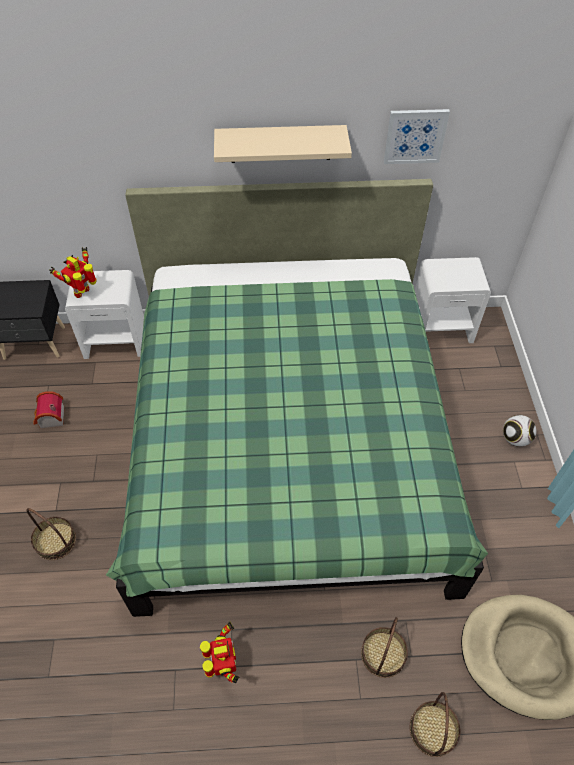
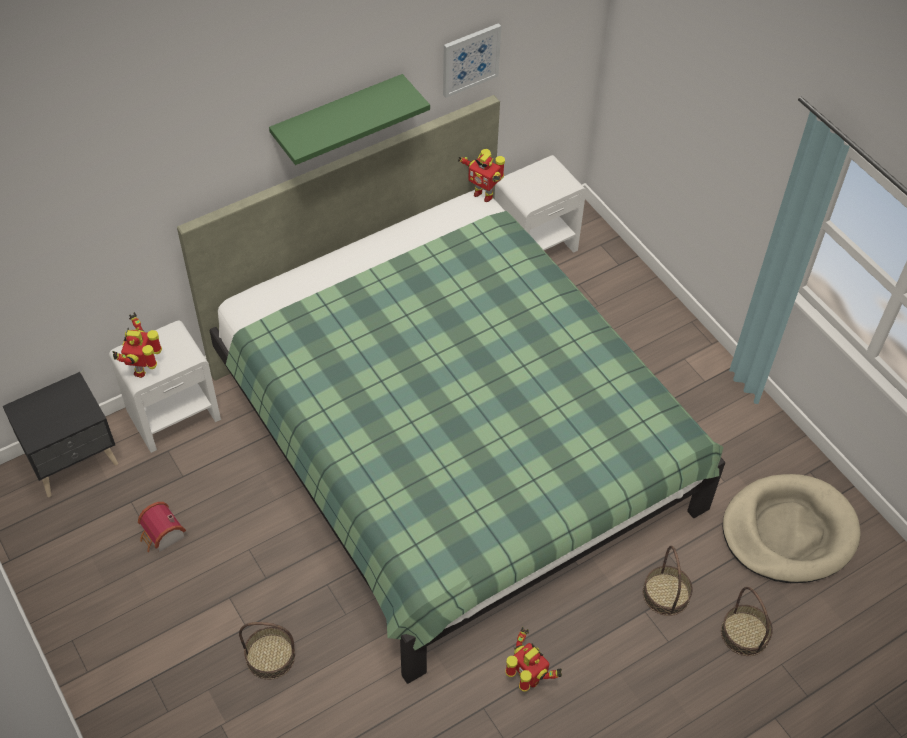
camera: 30 degrees left, 0 degrees up
beige shelf [214,125,352,163] -> green shelf [269,74,430,165]
football [503,415,537,447] -> none
none -> toy robot [458,149,505,202]

